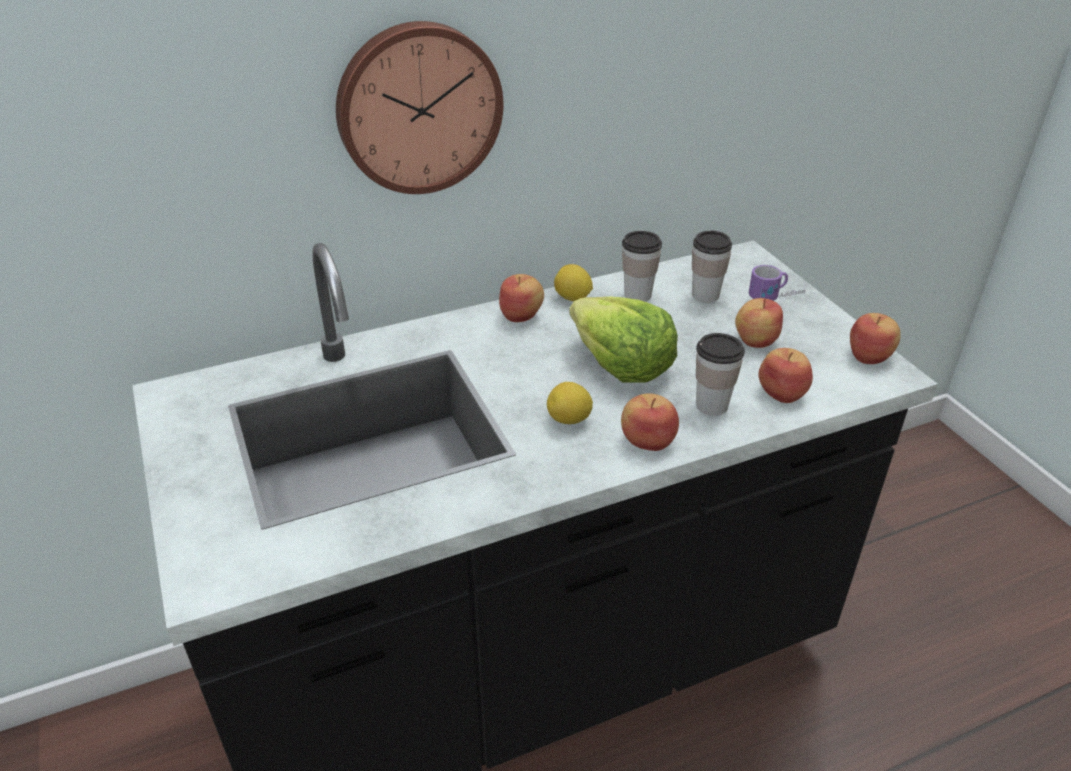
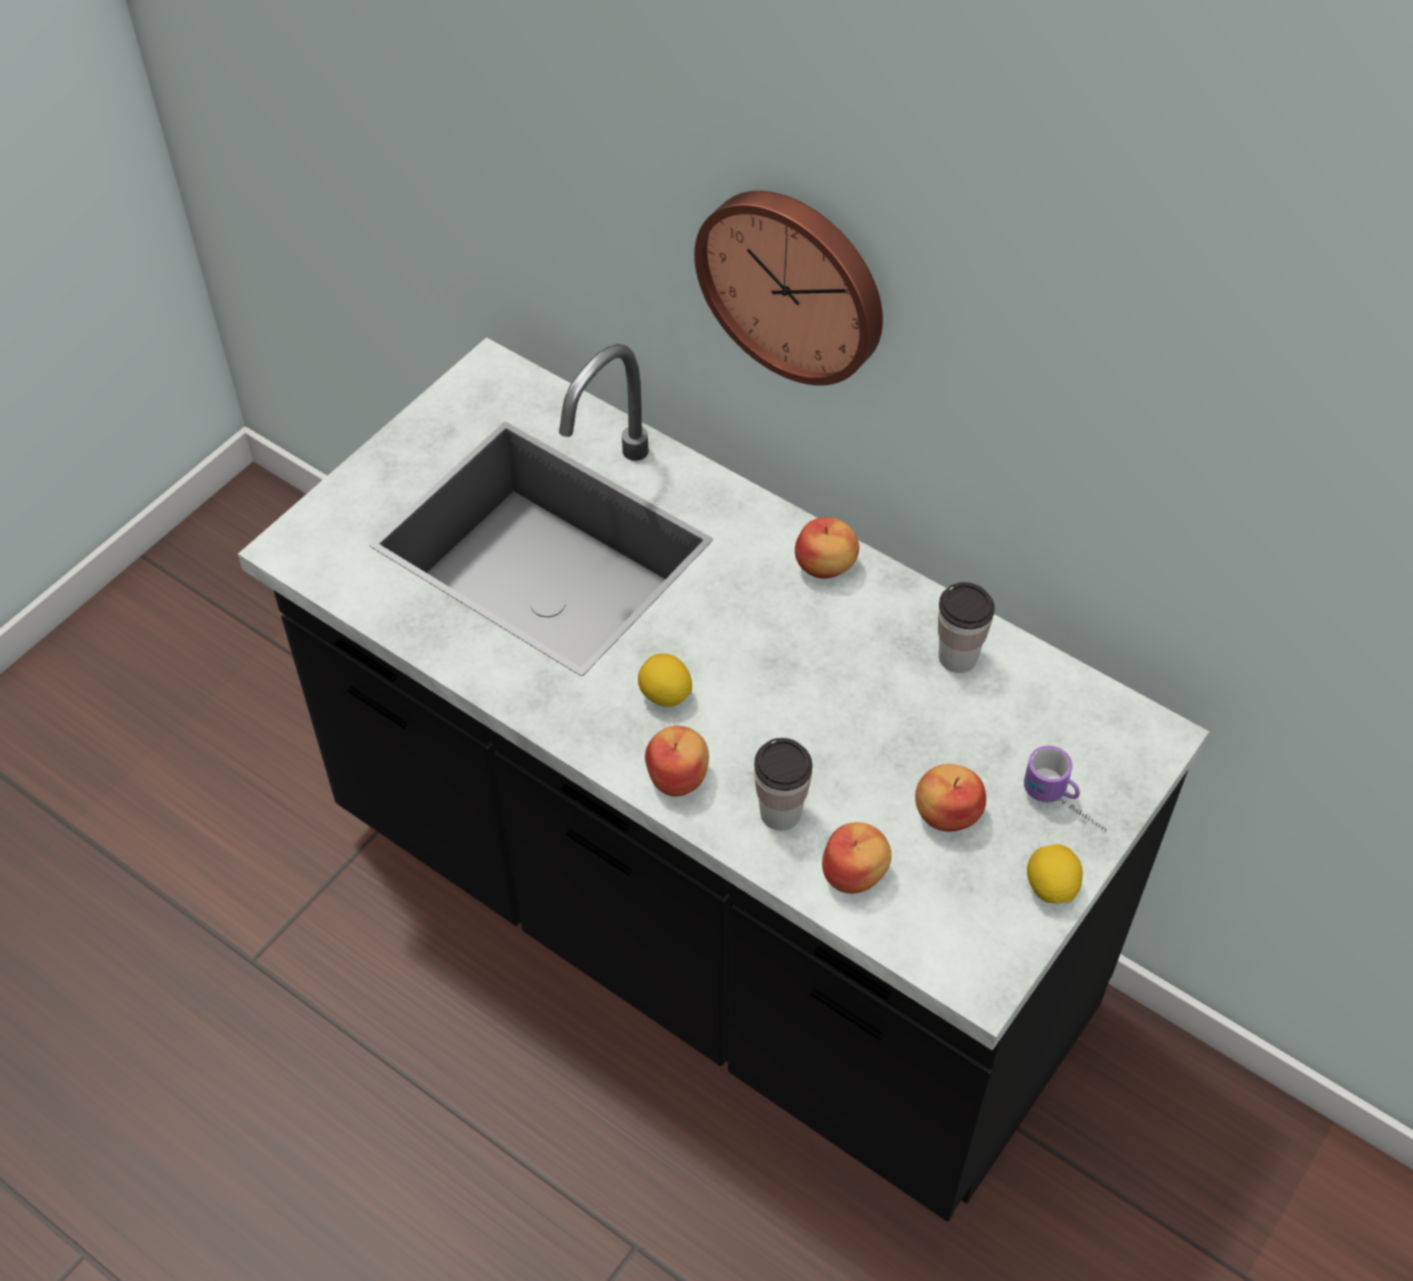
camera: 60 degrees right, 15 degrees up
lemon [554,264,593,301] -> lemon moved to [1027,844,1083,904]
lettuce [569,296,678,383] -> none
cup [692,230,732,303] -> none
apple [850,313,901,364] -> none

